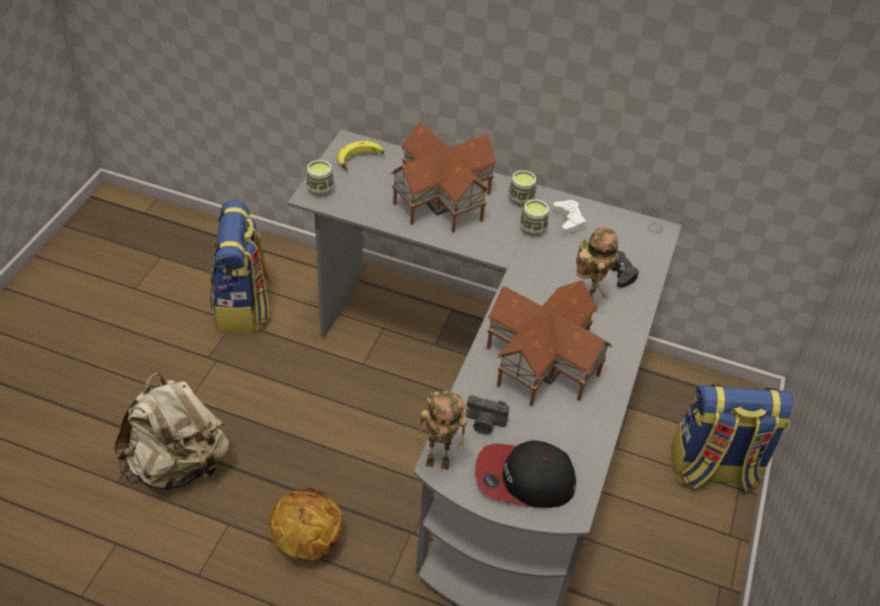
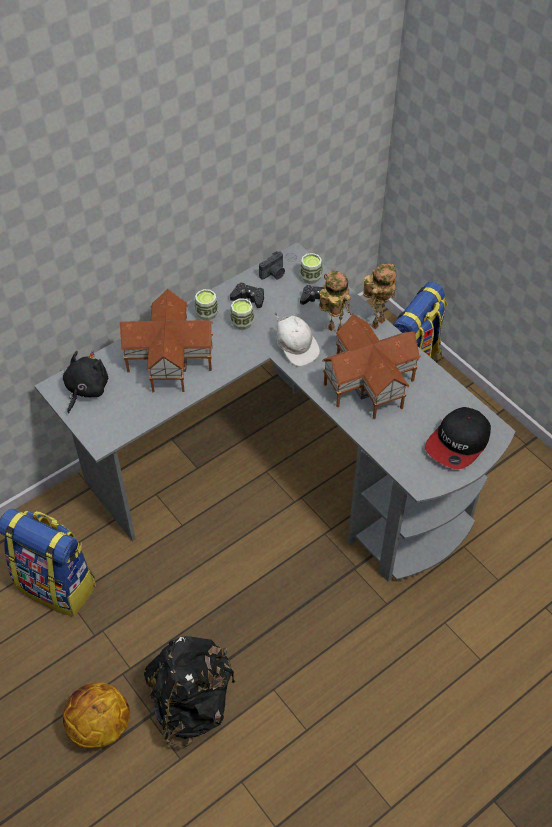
camera: 55 degrees left, 5 degrees up
beige backpack [114,372,229,489] -> black backpack [143,636,235,748]
basketball [268,488,343,561] -> basketball moved to [63,682,130,748]
cup [306,160,334,197] -> cup moved to [299,253,323,284]
banana [337,141,384,170] -> black plush toy [63,350,108,414]
toy robot [417,391,470,470] -> toy robot moved to [363,263,396,329]
camera [466,395,510,434] -> camera moved to [259,251,285,280]
white game controller [553,200,586,233] -> black game controller [230,283,264,308]
none -> white cap [274,313,320,367]

